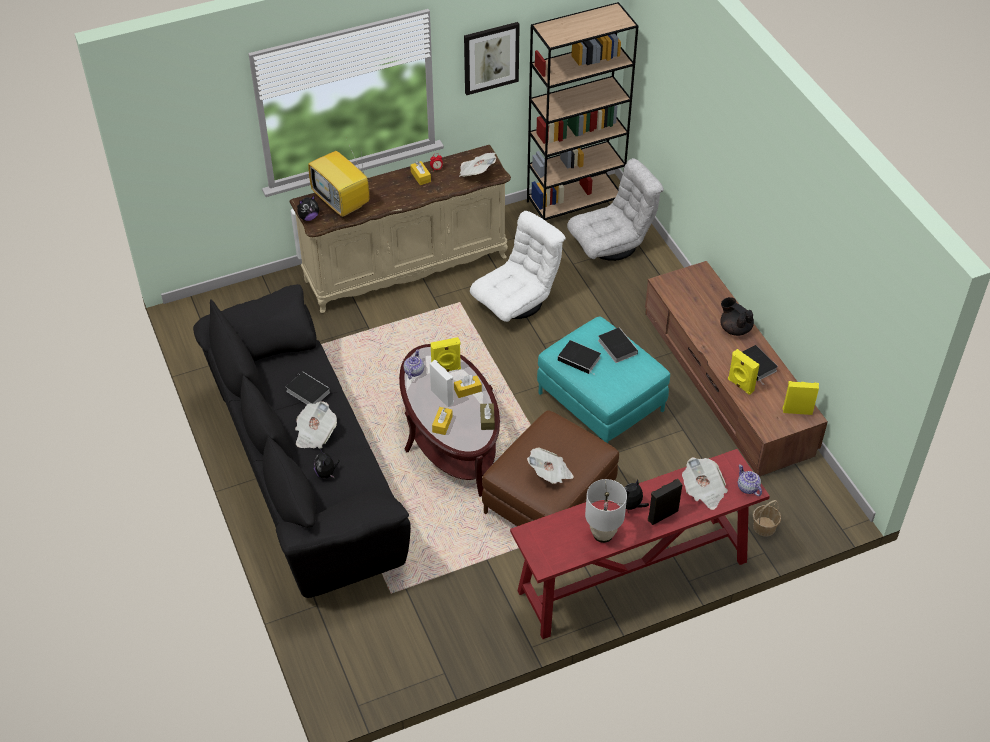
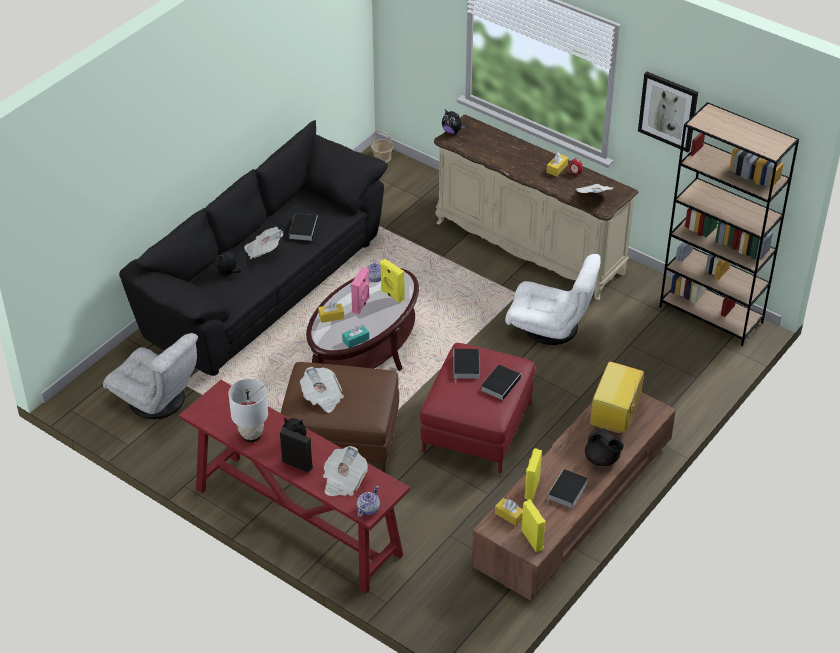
camera: 60 degrees right, 5 degrees down
television [308,138,369,217] -> television moved to [590,361,644,434]
white speaker [429,360,454,407] -> pink speaker [351,267,370,314]
yellow tissue box [454,375,482,398] -> yellow tissue box moved to [495,498,523,526]
brown tissue box [480,403,495,430] -> turquoise tissue box [342,325,369,348]
turquoise ottoman [537,317,670,443] -> red ottoman [420,343,535,473]
grey armchair [567,158,664,261] -> grey armchair moved to [103,333,198,419]
black teapot [720,297,754,336] -> black teapot turned 120 degrees clockwise [585,428,624,466]
basket [753,500,781,537] -> basket moved to [371,130,393,162]

